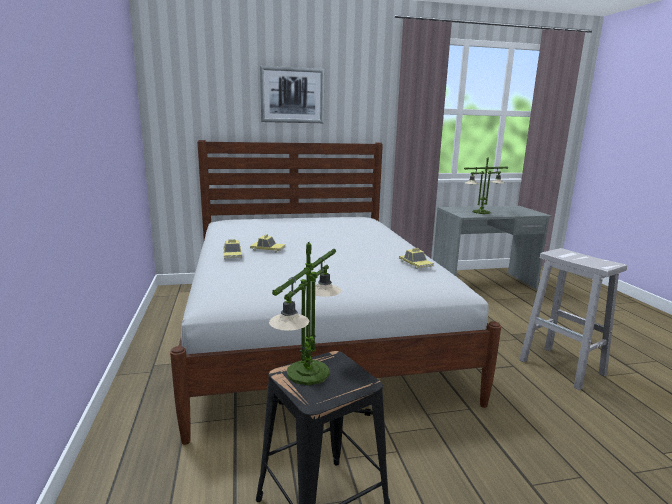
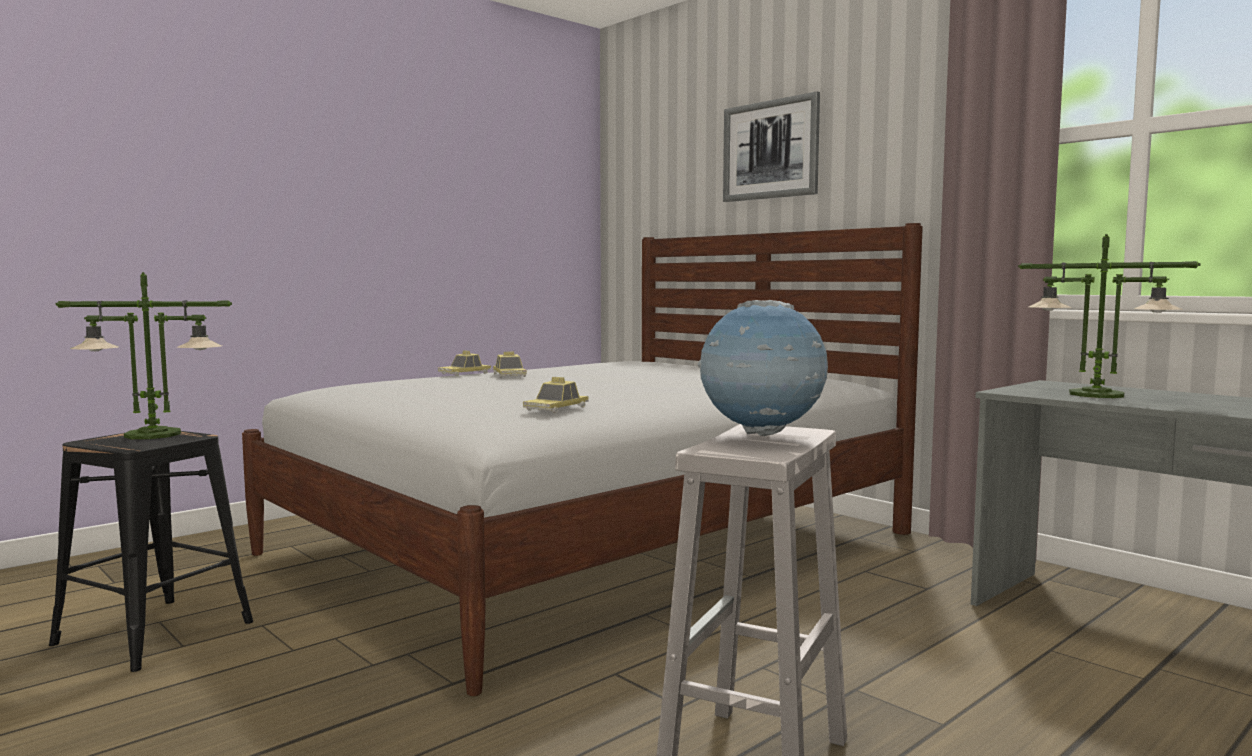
camera: 60 degrees right, 10 degrees down
none -> globe [697,300,828,436]

